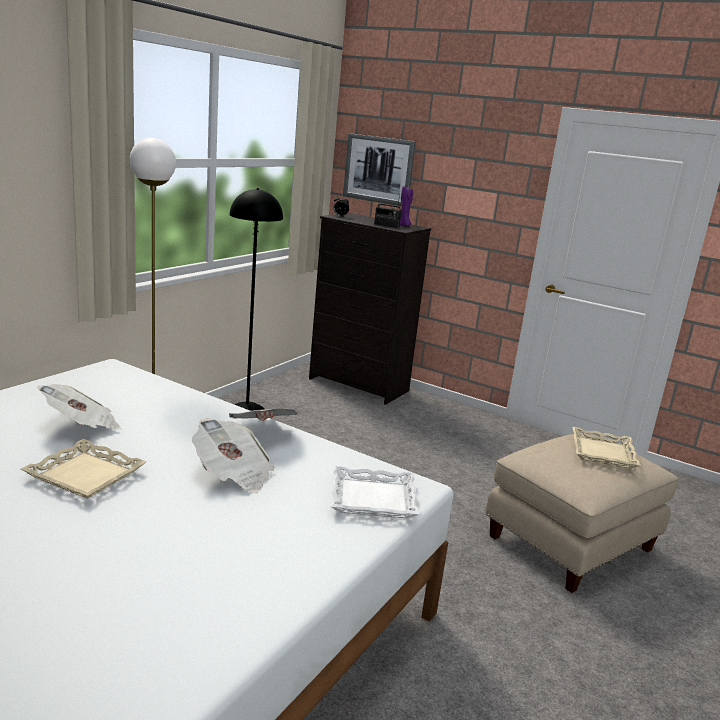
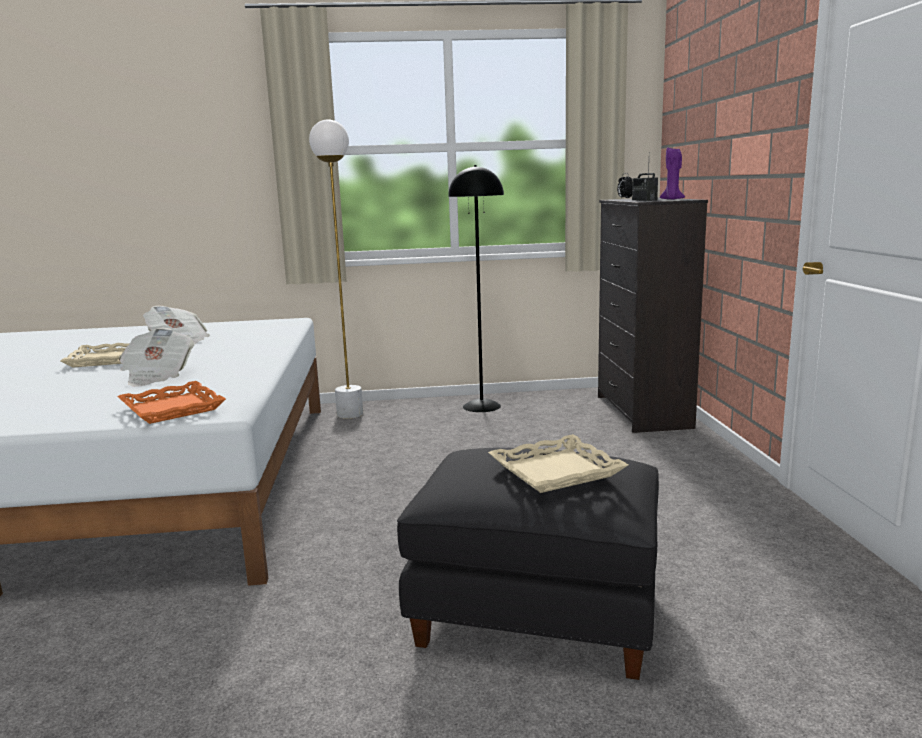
camera: 55 degrees right, 5 degrees down
newspaper [228,409,298,421] -> none
white tray [330,466,420,518] -> orange tray [118,381,226,424]
picture [343,133,416,206] -> none
beige ottoman [486,433,679,593] -> black ottoman [397,448,659,680]

